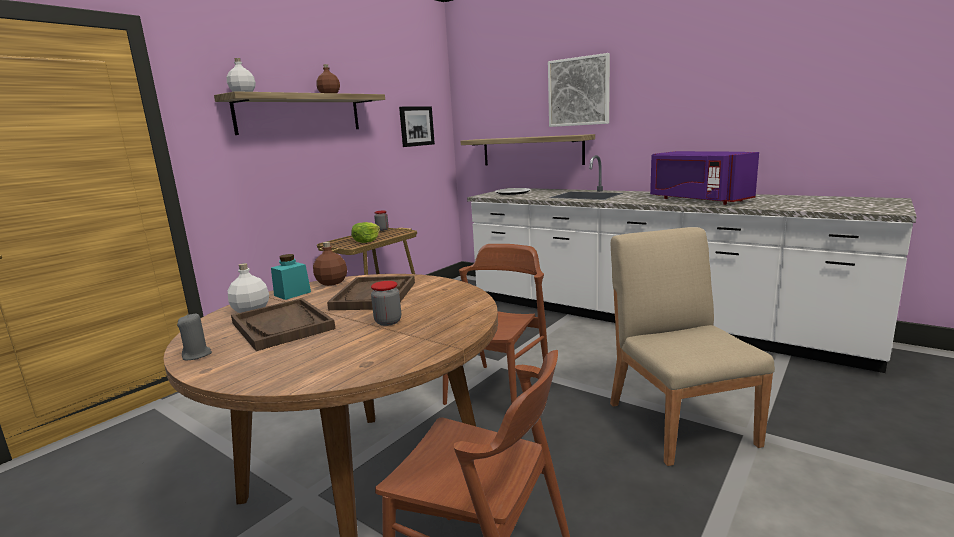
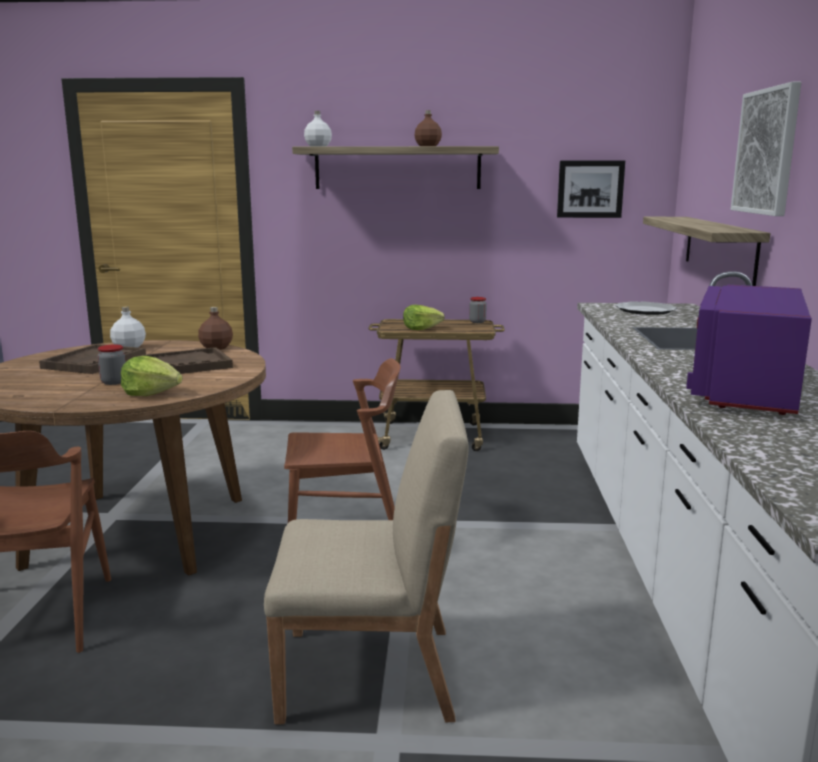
camera: 55 degrees right, 0 degrees up
grey candle [177,314,212,360] -> none
turquoise jar [271,254,311,300] -> none
beige chair [610,227,775,466] -> beige chair turned 45 degrees clockwise [264,390,469,724]
none -> lettuce [121,356,183,396]

